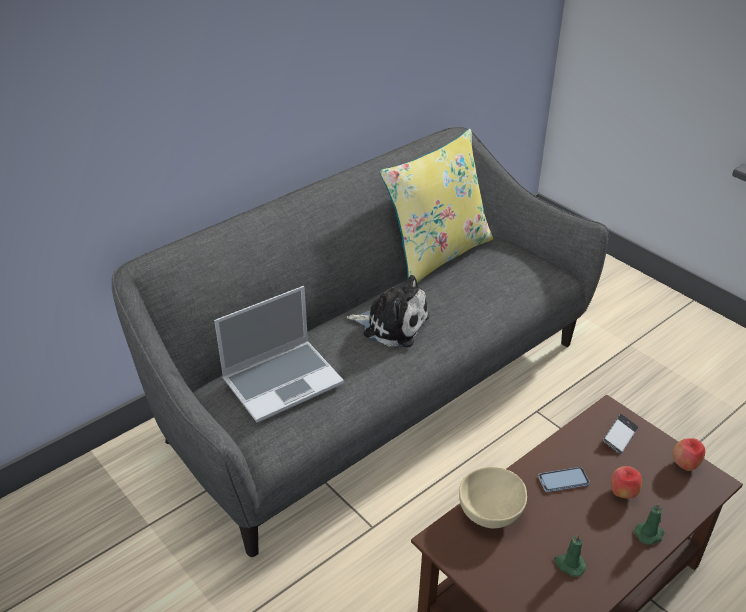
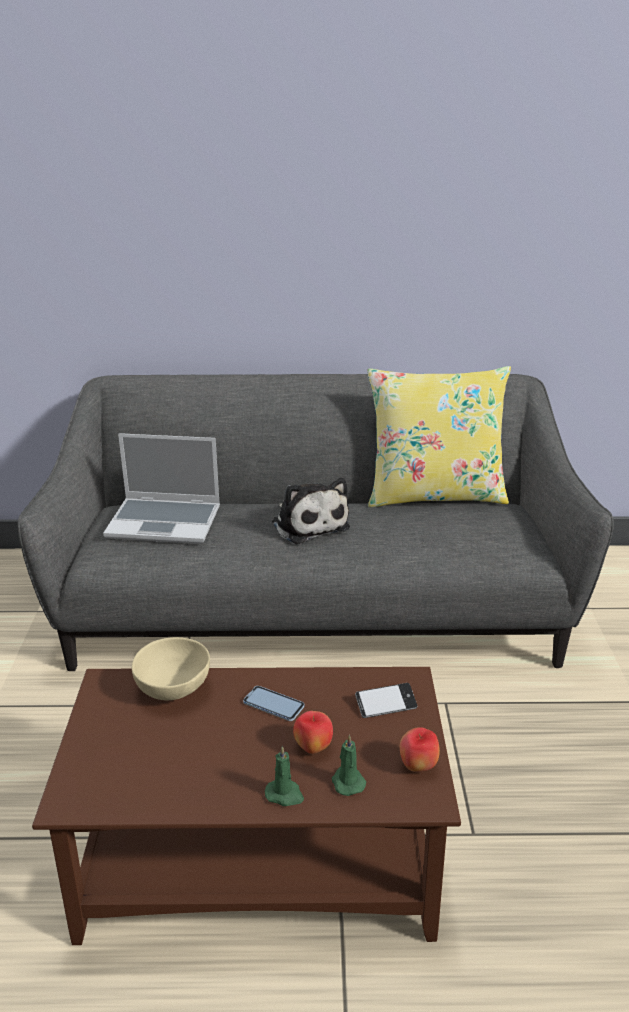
camera: 40 degrees right, 10 degrees down
green candle [554,534,586,577] -> green candle moved to [332,735,366,796]

